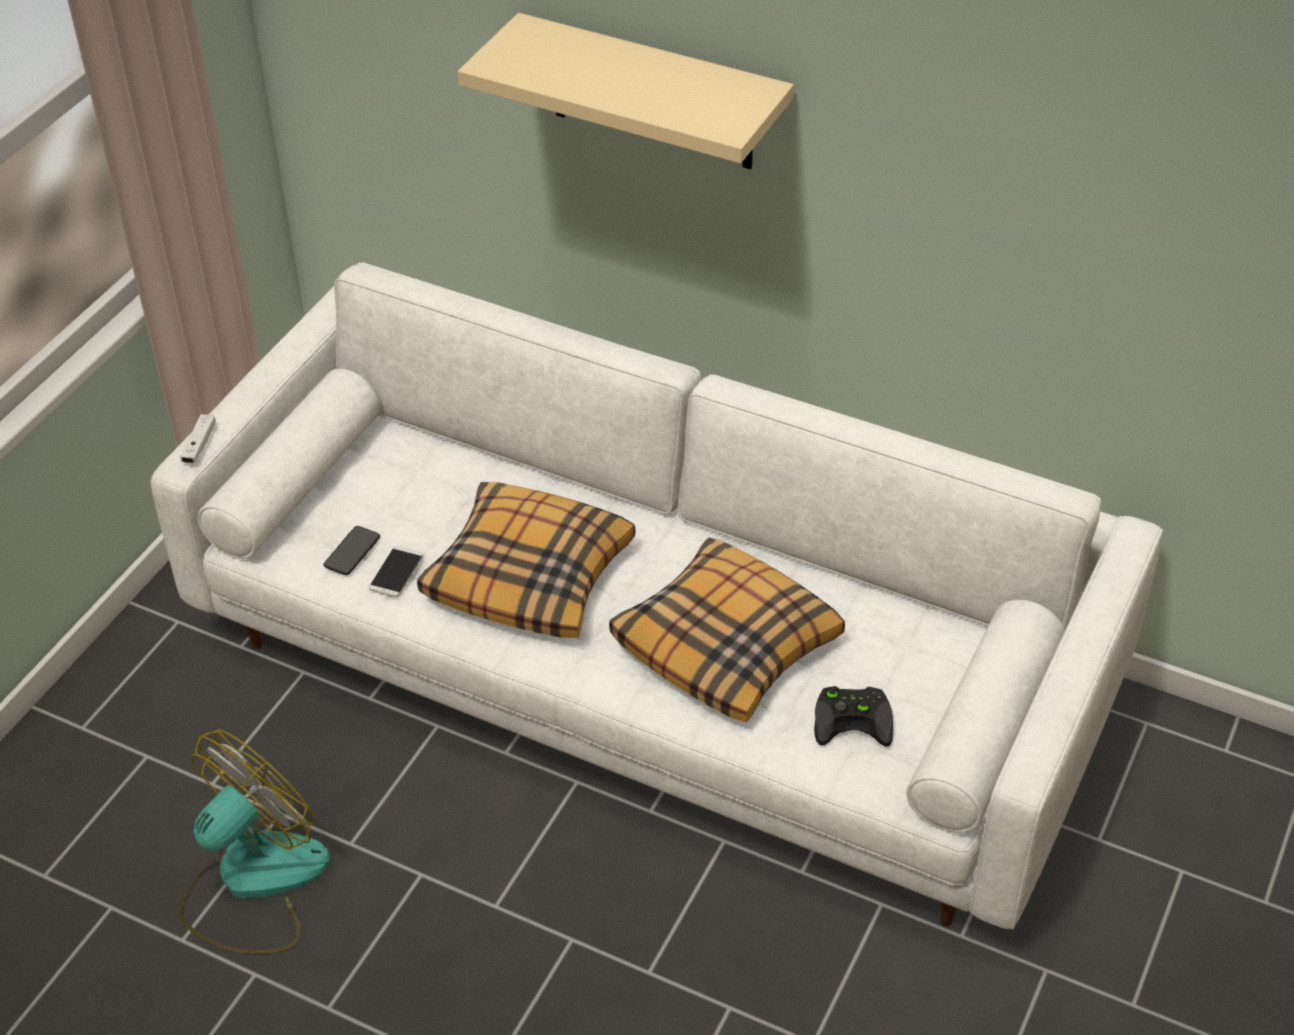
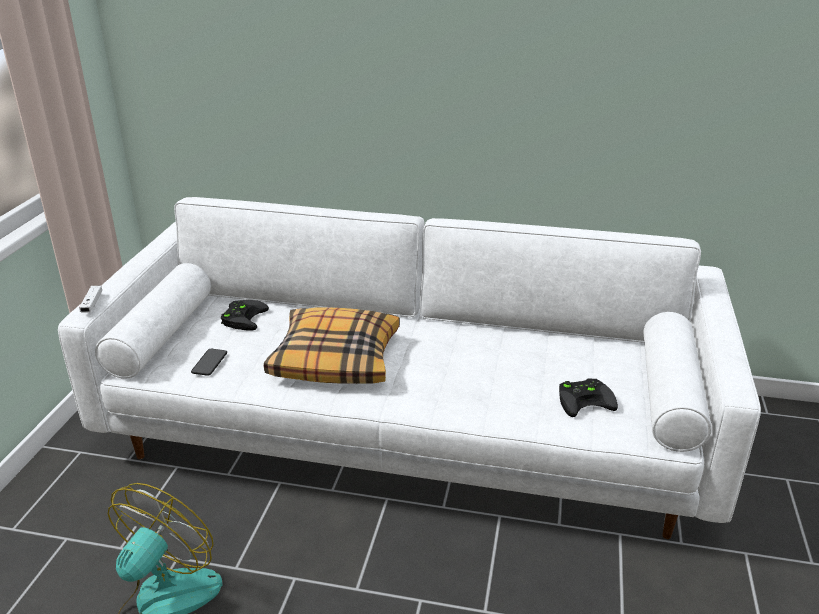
camera: 15 degrees left, 15 degrees down
phone [369,546,423,597] -> none
beige shelf [458,13,794,169] -> none
pillow [609,538,845,722] -> none
none -> black game controller [221,300,269,331]

